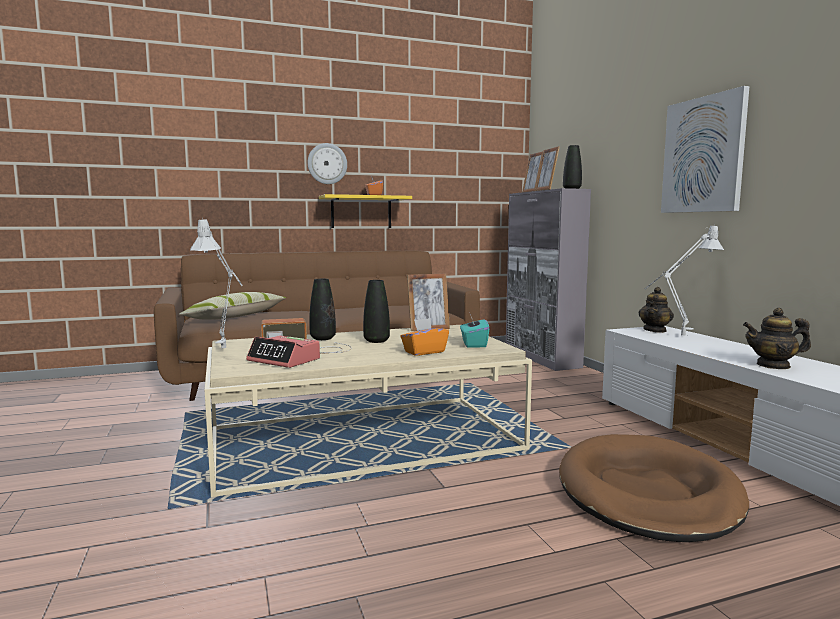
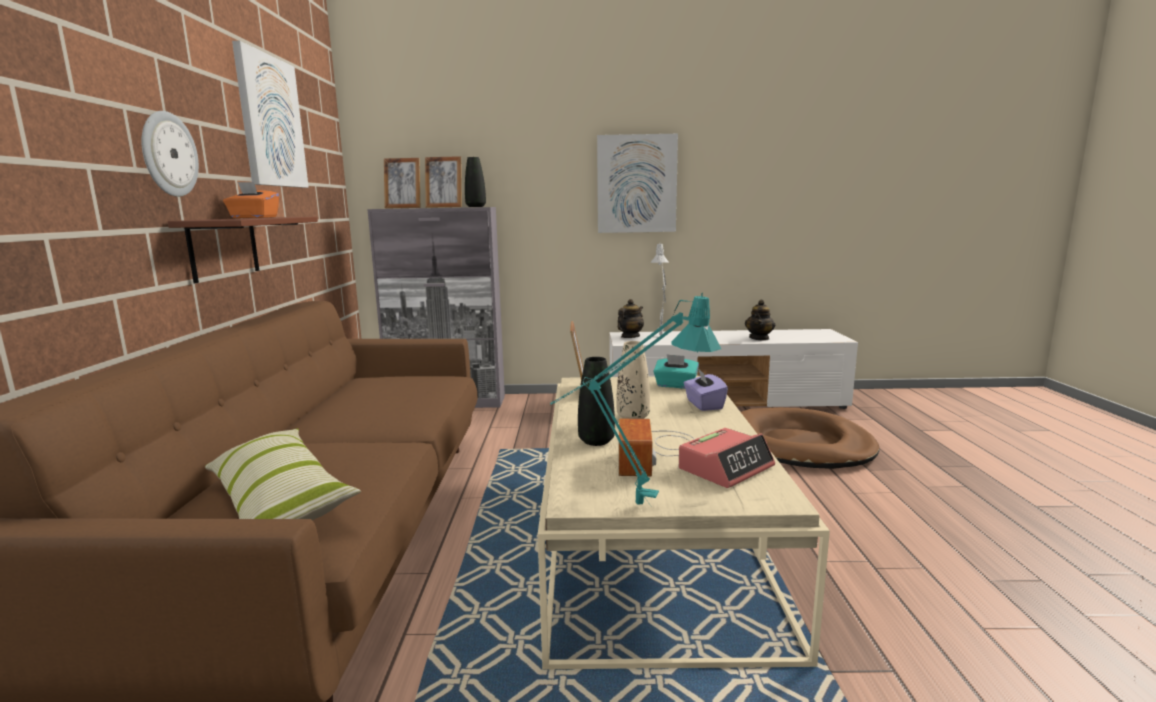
camera: 70 degrees left, 5 degrees up
grey table lamp [190,217,243,349] -> turquoise table lamp [550,293,721,504]
yellow shelf [319,194,412,228] -> brown shelf [168,217,318,283]
black vase [363,280,390,343] -> beige vase [616,341,650,419]
orange tissue box [401,318,449,356] -> purple tissue box [684,369,728,411]
teapot [638,287,674,333] -> teapot turned 105 degrees counterclockwise [618,299,644,338]
none -> picture [232,41,309,188]

